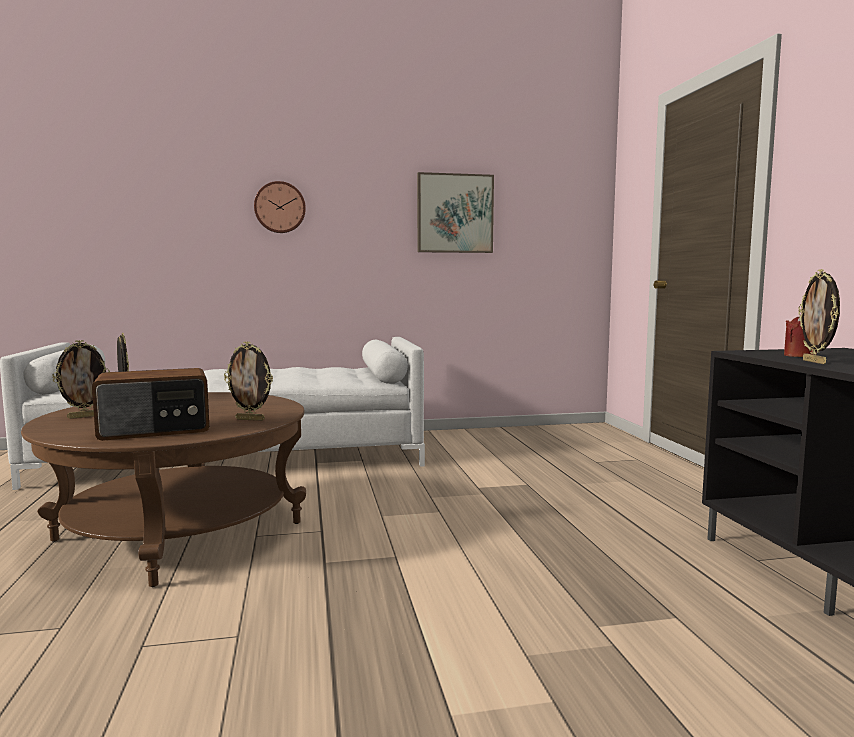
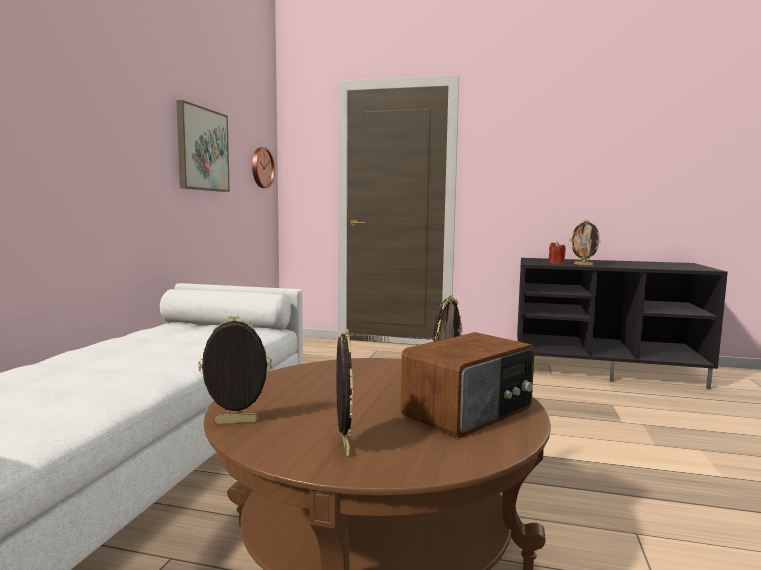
camera: 65 degrees left, 0 degrees up
radio [92,368,209,441] -> radio turned 45 degrees clockwise [401,332,535,438]
wall clock [254,181,306,233] -> wall clock moved to [252,147,275,188]

